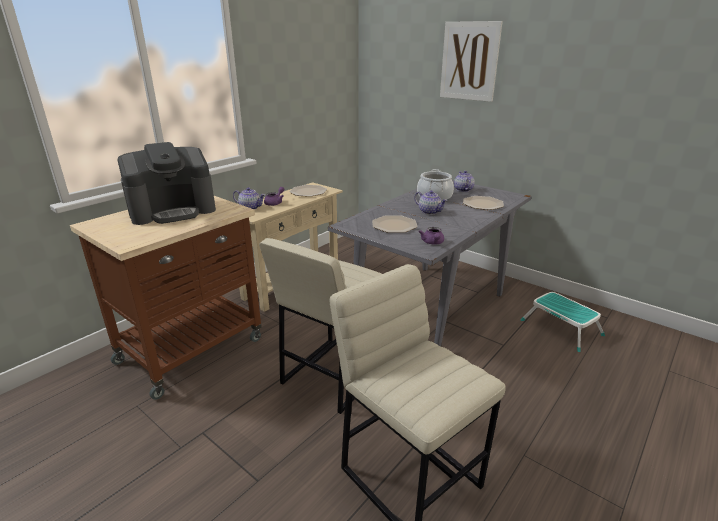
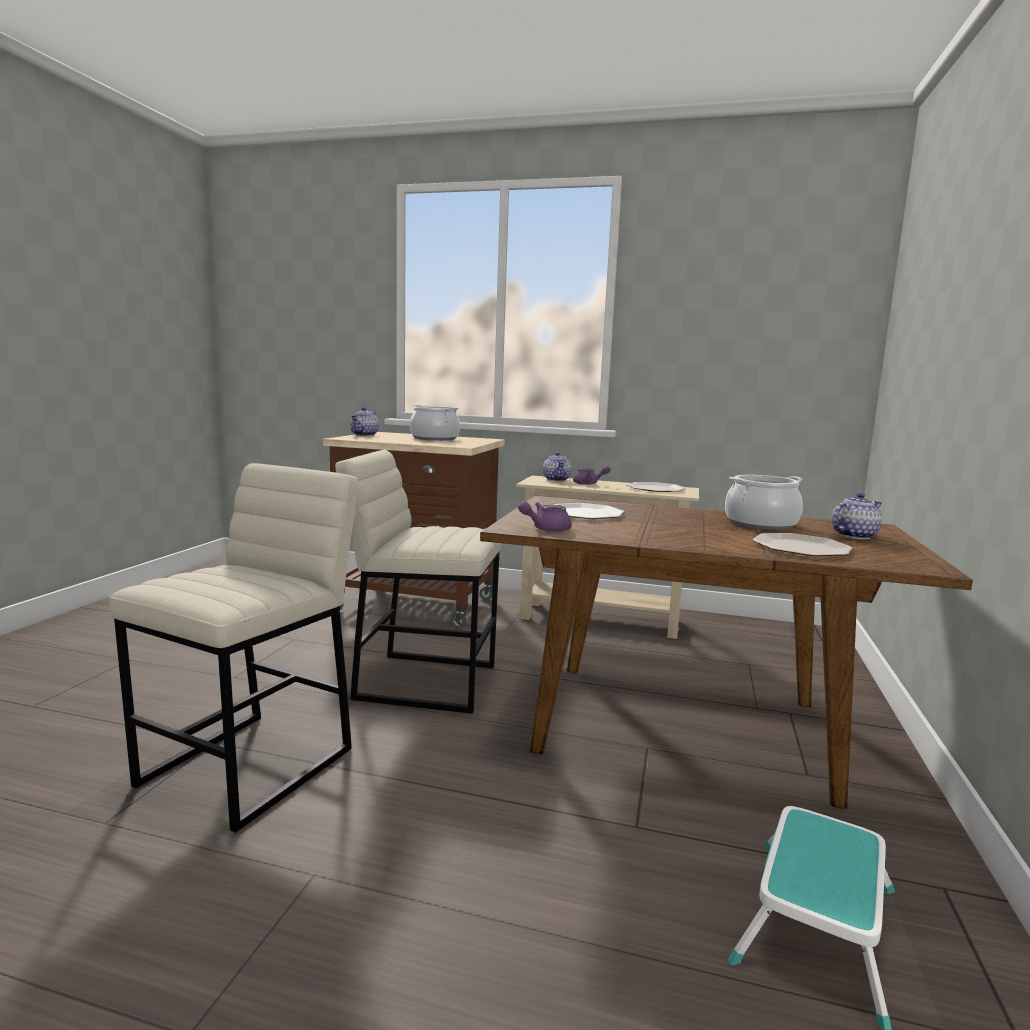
camera: 65 degrees right, 15 degrees down
coffee machine [118,142,216,225] -> cooking pot [410,405,460,441]
grey dining table [328,180,532,346] -> brown dining table [480,496,973,809]
teapot [414,190,448,215] -> teapot moved to [350,407,379,436]
picture [440,21,503,102] -> none

